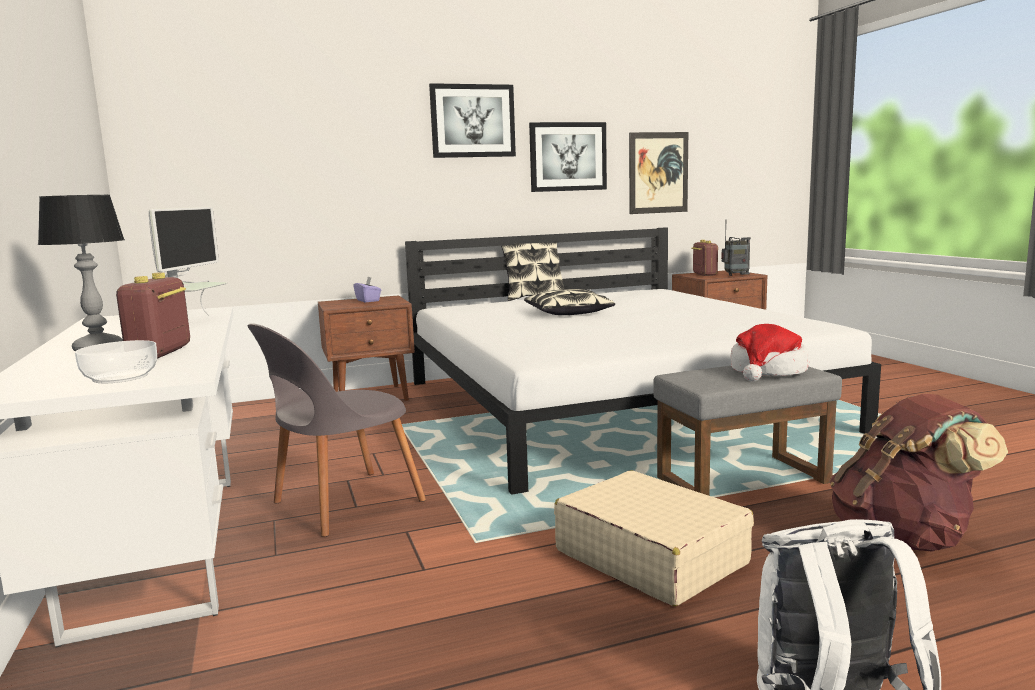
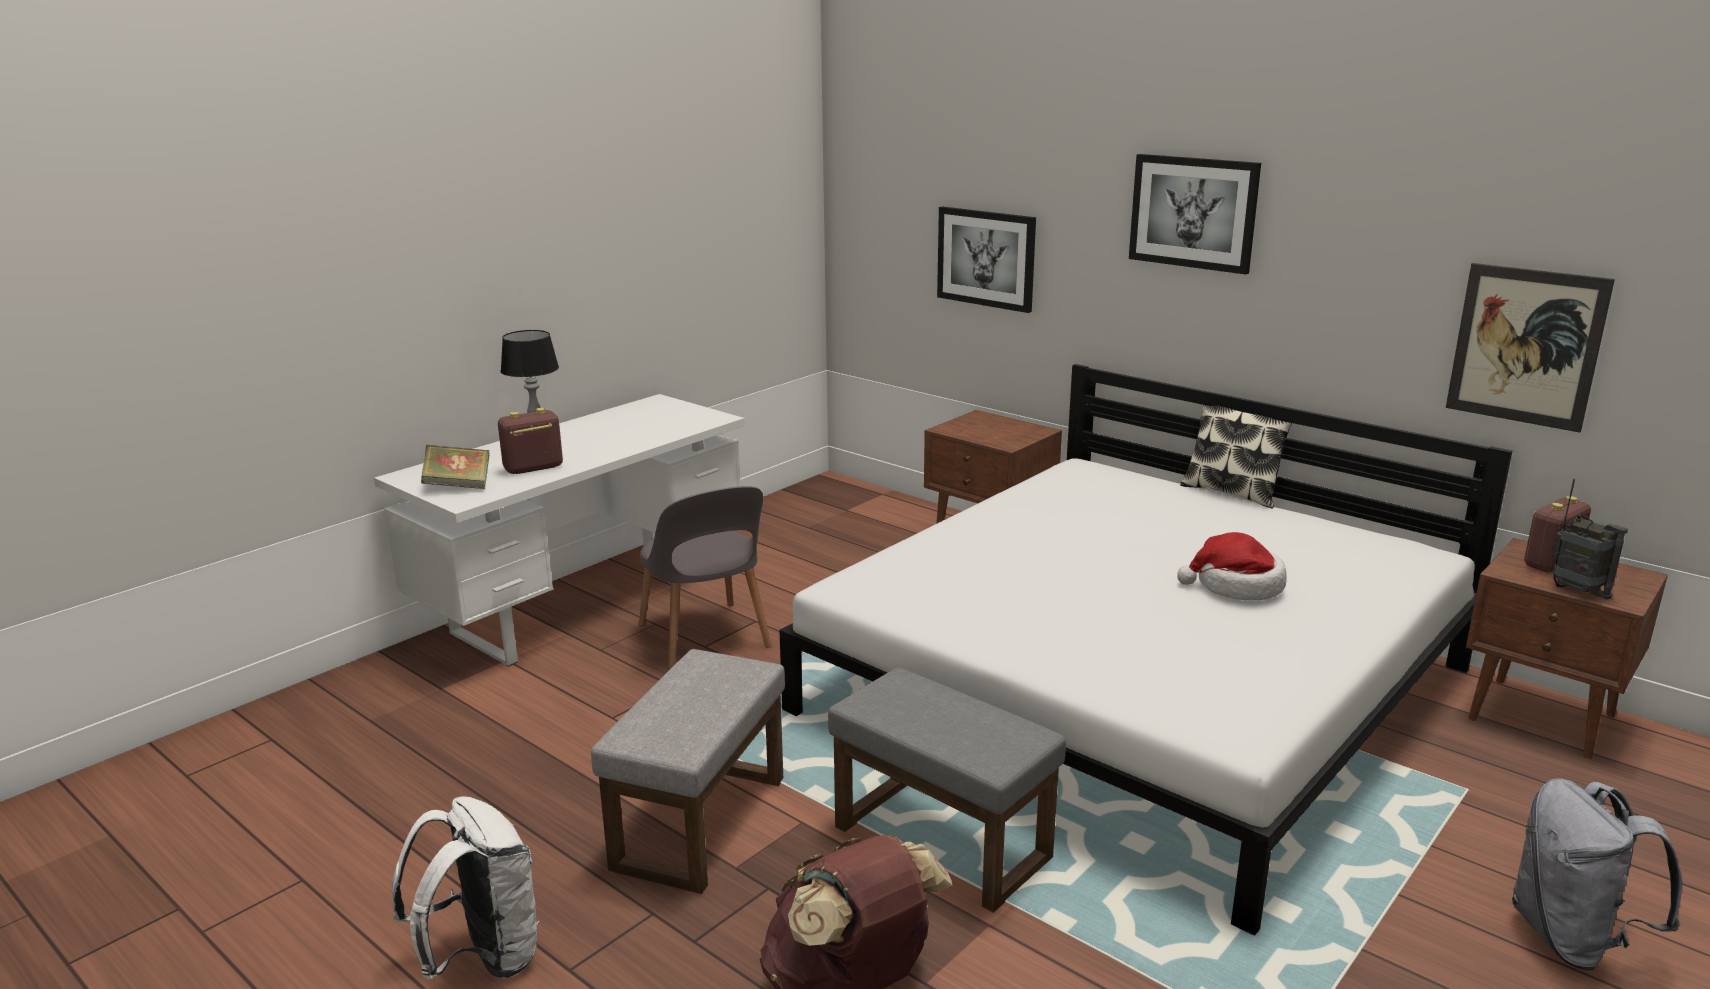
camera: 60 degrees right, 10 degrees up
bowl [75,340,157,383] -> book [421,445,489,489]
monitor [149,207,228,316] -> none
grey chair [248,323,426,537] -> grey chair turned 135 degrees counterclockwise [639,486,772,670]
purple tissue box [353,277,381,302] -> none
pillow [524,289,615,315] -> none
picture [529,122,607,192] -> picture moved to [937,206,1036,313]
beige suitcase [554,470,754,606] -> grey ottoman [591,649,785,894]
hat [731,324,809,381] -> hat moved to [1177,532,1287,600]
none -> grey backpack [1512,778,1682,971]

